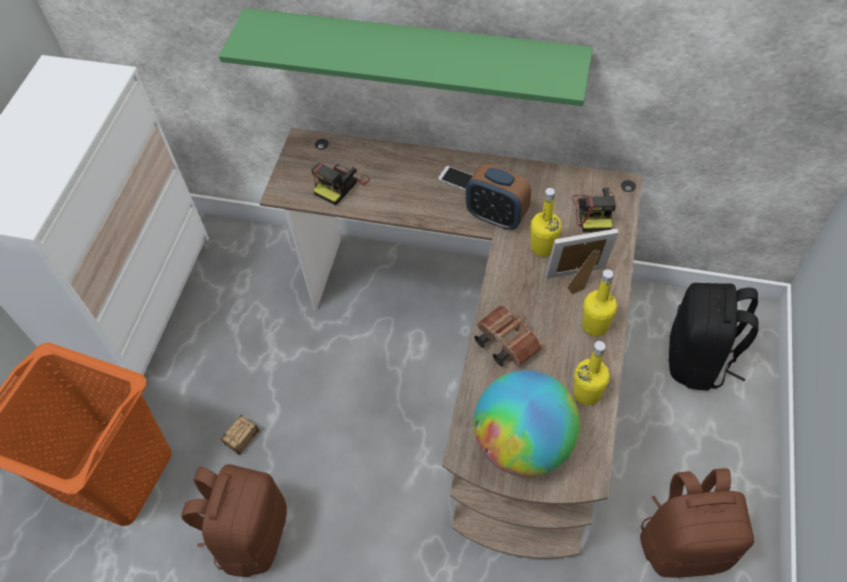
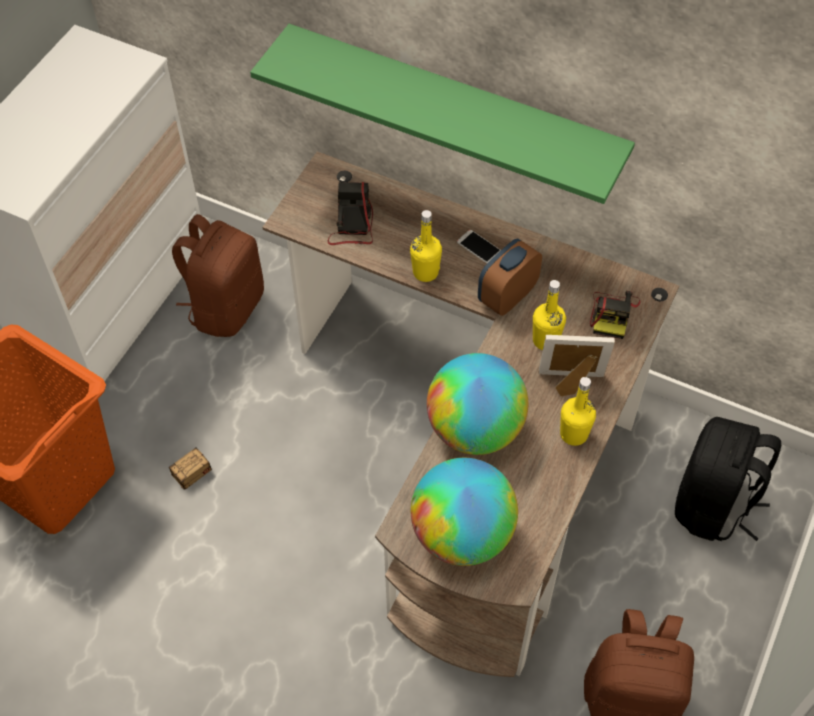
camera: 10 degrees right, 0 degrees up
brown backpack [181,464,287,577] -> brown backpack moved to [172,214,264,337]
camera [311,163,370,206] -> camera turned 135 degrees clockwise [328,182,373,245]
alarm clock [466,164,531,230] -> alarm clock turned 90 degrees clockwise [478,239,542,316]
brown binoculars [474,306,543,366] -> globe [427,353,528,455]
yellow bottle [573,341,610,405] -> yellow bottle moved to [410,210,442,282]

